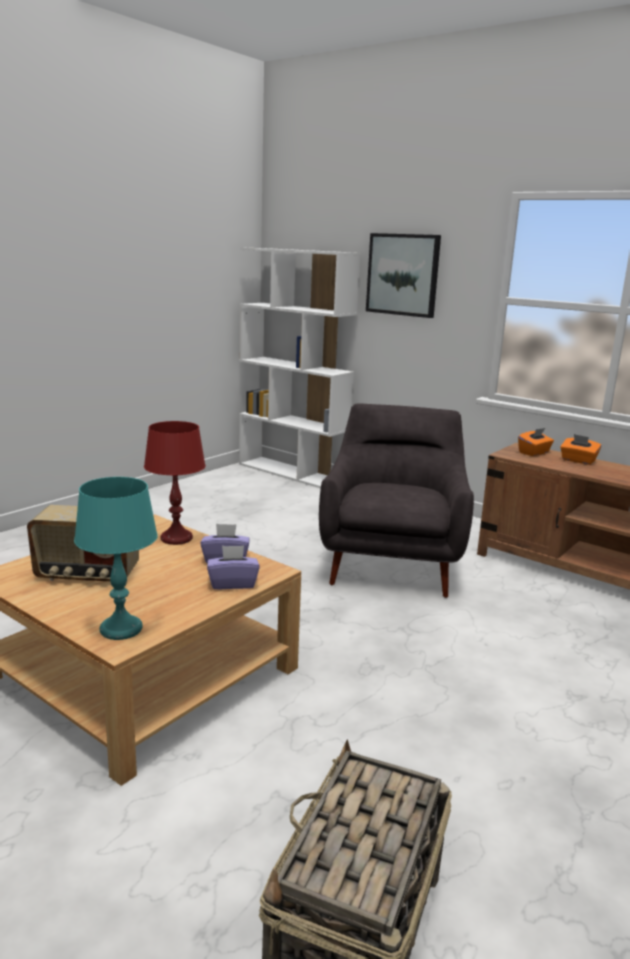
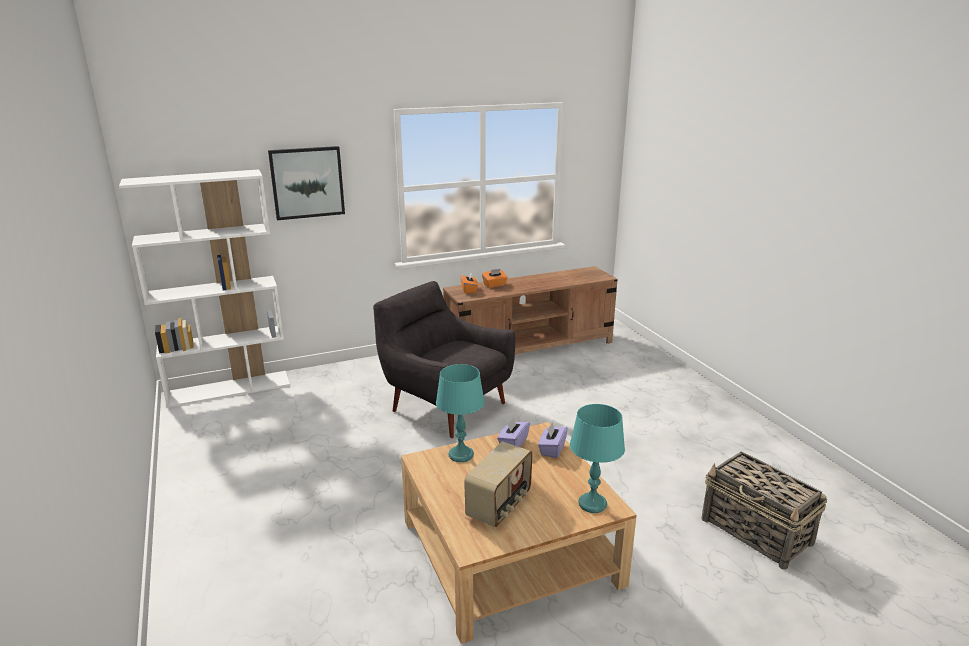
camera: 60 degrees left, 5 degrees up
red table lamp [144,421,206,545] -> turquoise table lamp [436,364,485,462]

